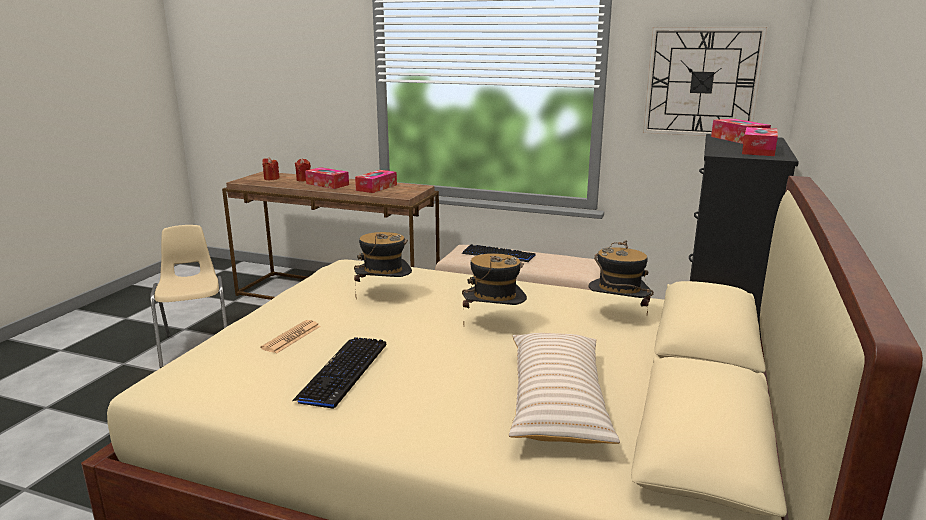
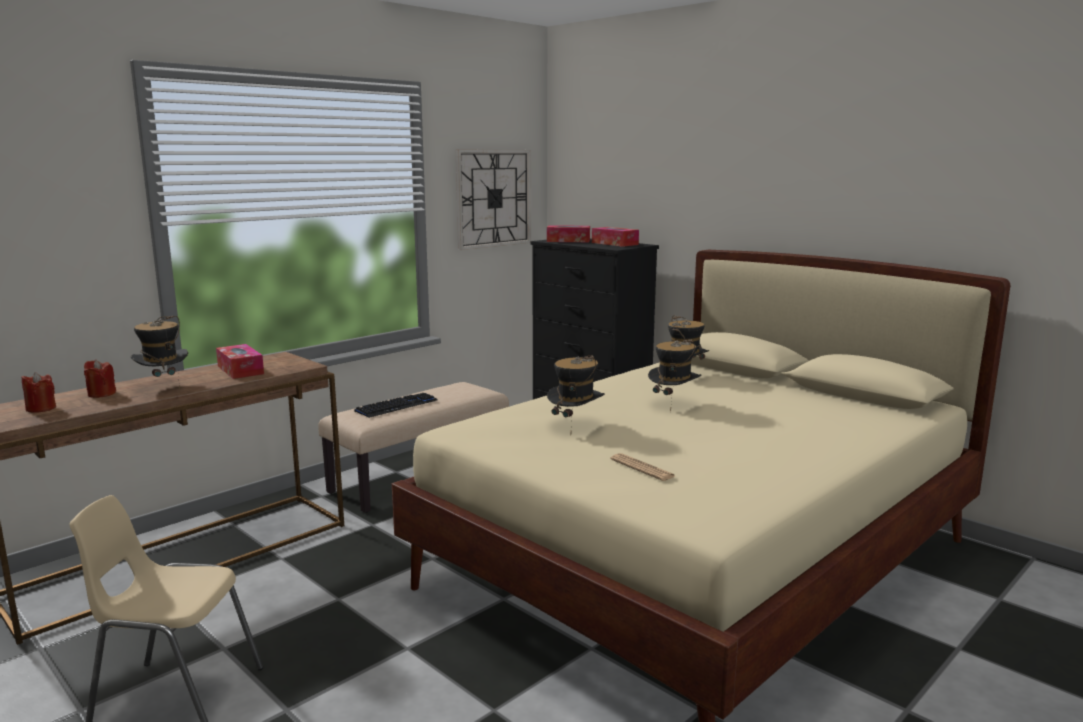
camera: 65 degrees left, 5 degrees down
keyboard [292,337,387,410] -> none
tissue box [305,167,349,189] -> hat [131,316,188,391]
beige pillow [509,333,620,444] -> none

